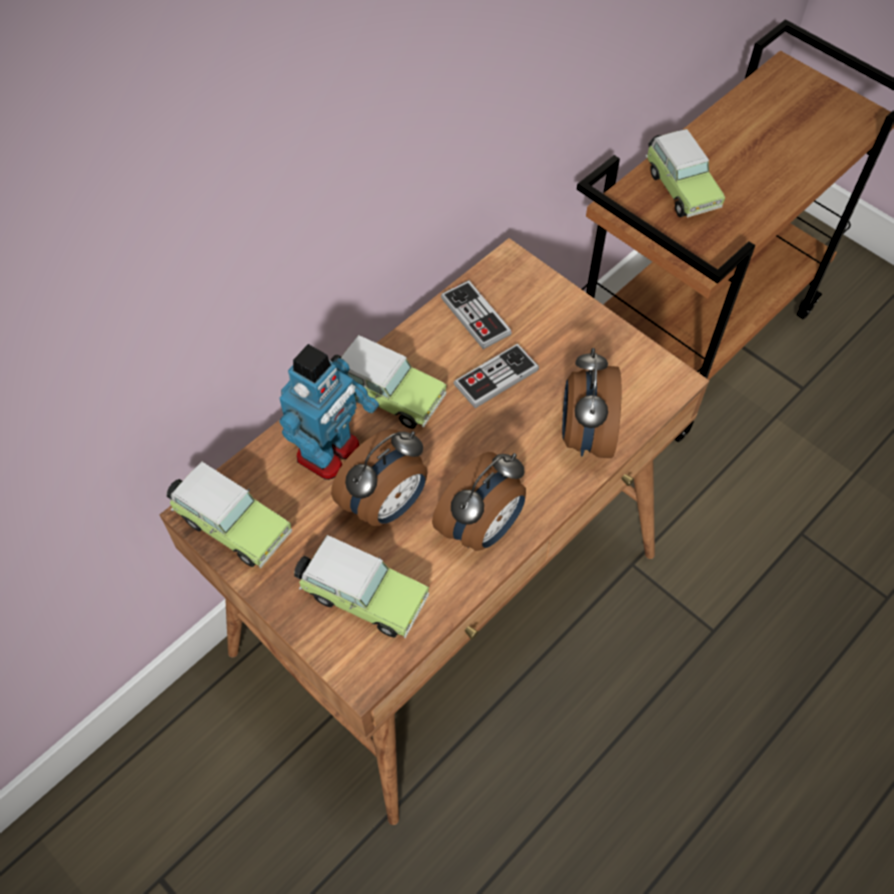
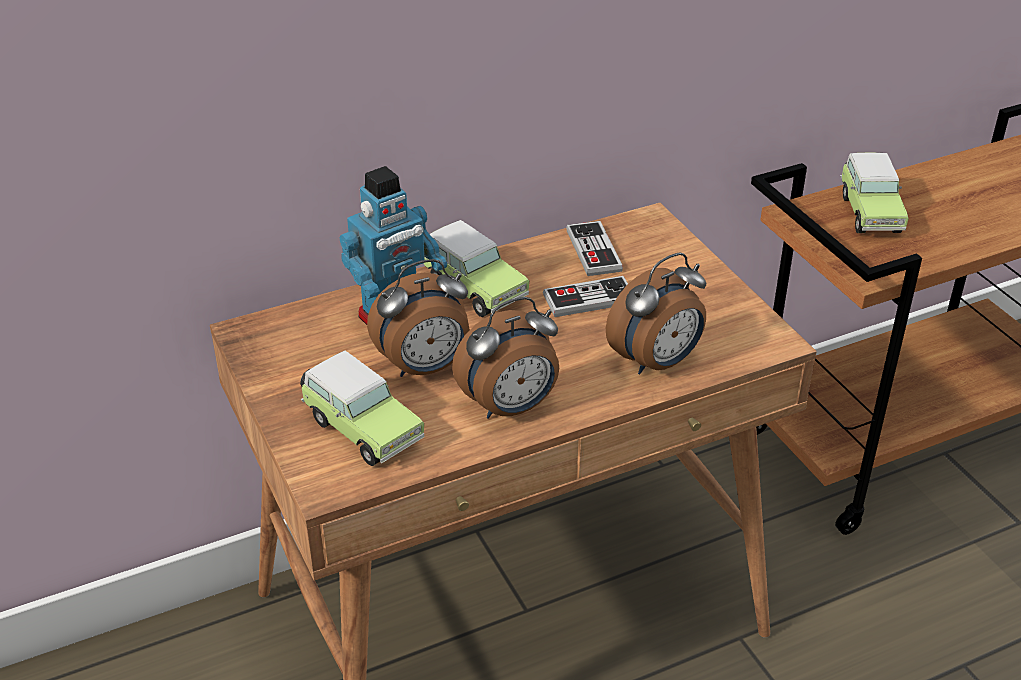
camera: 20 degrees right, 20 degrees down
toy car [167,461,292,568] -> none
alarm clock [562,348,622,458] -> alarm clock turned 150 degrees counterclockwise [606,252,706,374]

